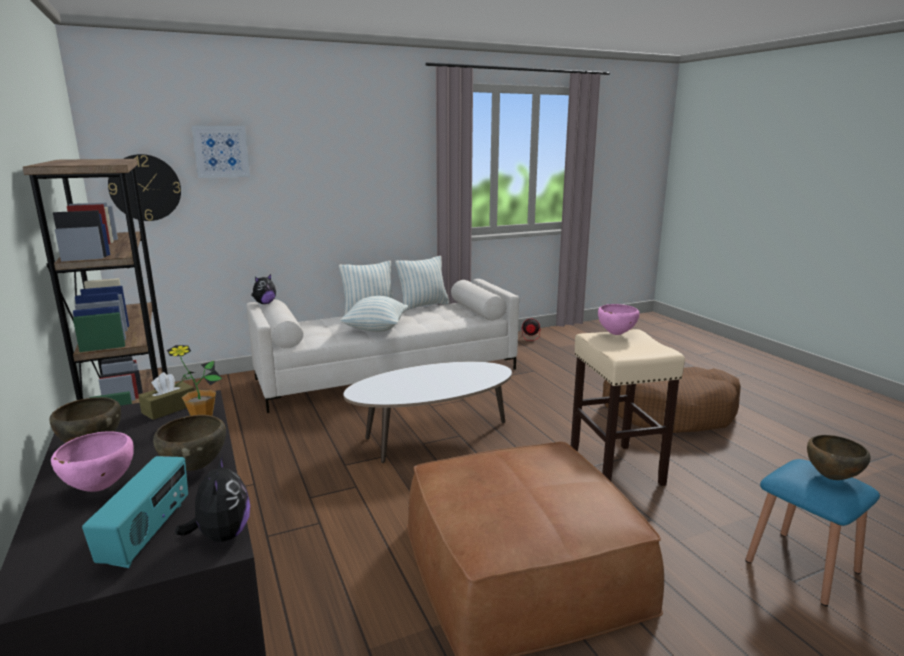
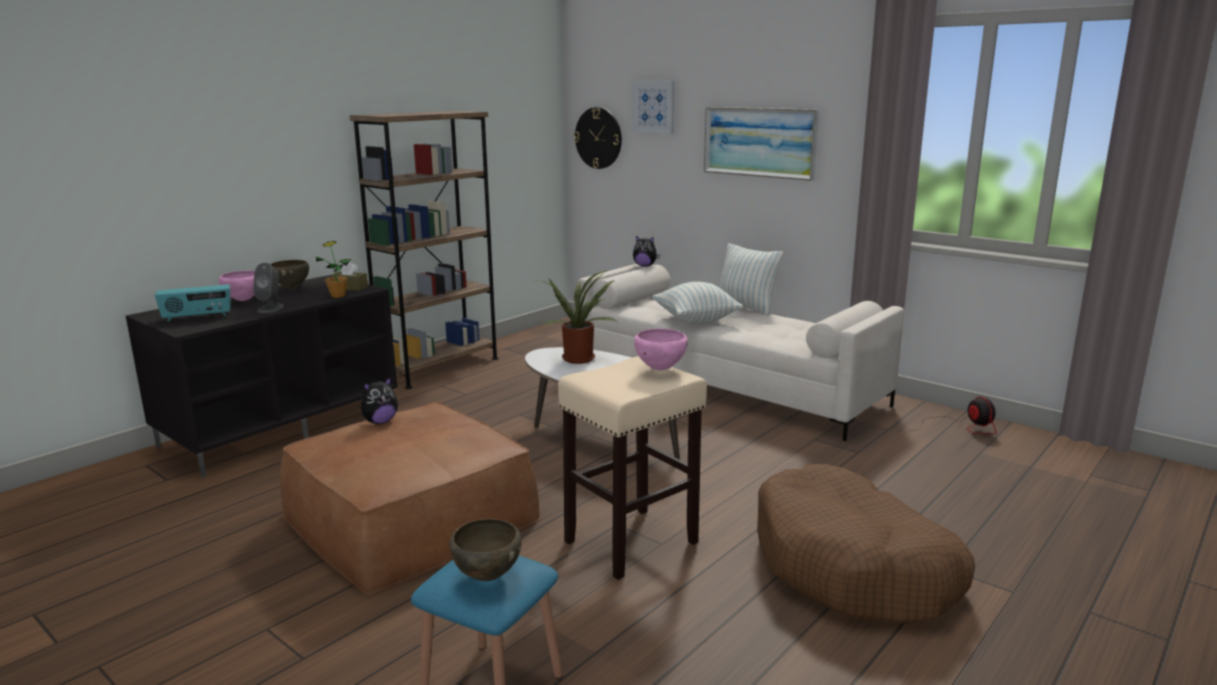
camera: 65 degrees right, 0 degrees up
brown bowl [153,415,226,471] -> grey speaker [253,263,284,313]
plush toy [175,454,250,542] -> plush toy moved to [361,376,398,424]
pillow [395,256,450,310] -> none
none -> potted plant [535,270,617,364]
none -> picture [704,107,819,181]

